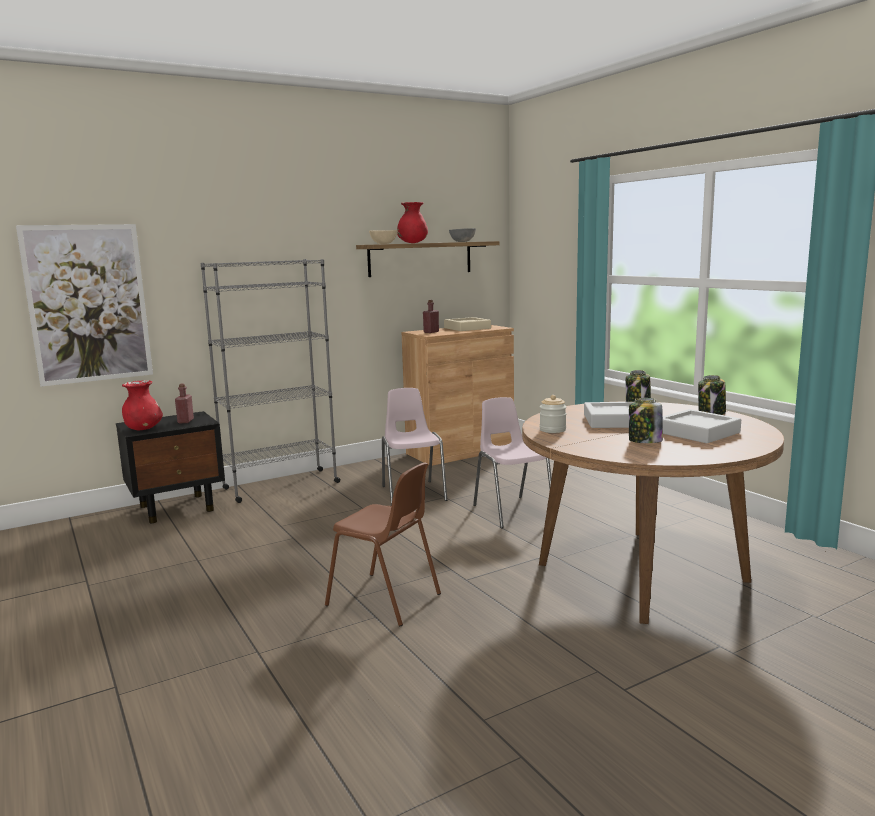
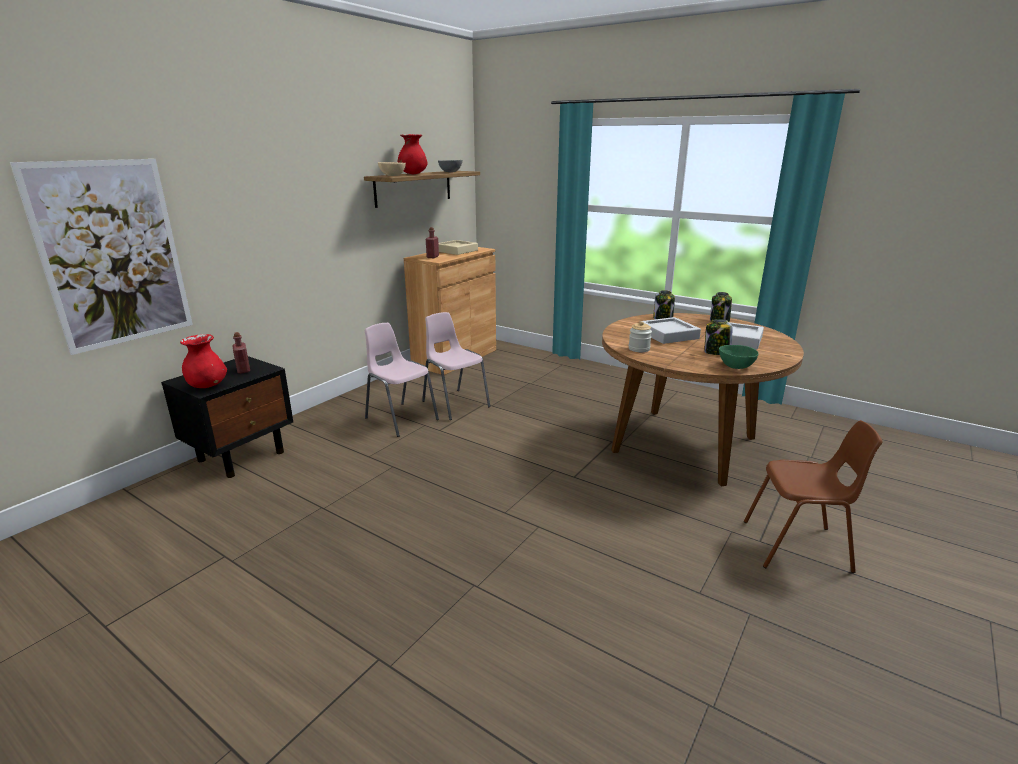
camera: 25 degrees left, 10 degrees up
grey bookcase [201,259,341,503] -> none
brown chair [325,462,441,626] -> brown chair moved to [744,420,882,573]
pink chair [473,397,552,528] -> pink chair moved to [365,323,439,437]
none -> green bowl [719,345,759,369]

